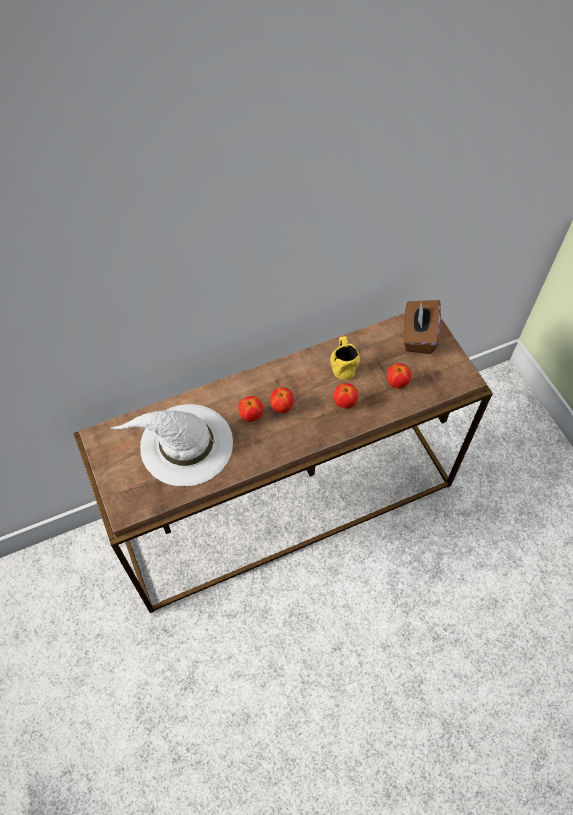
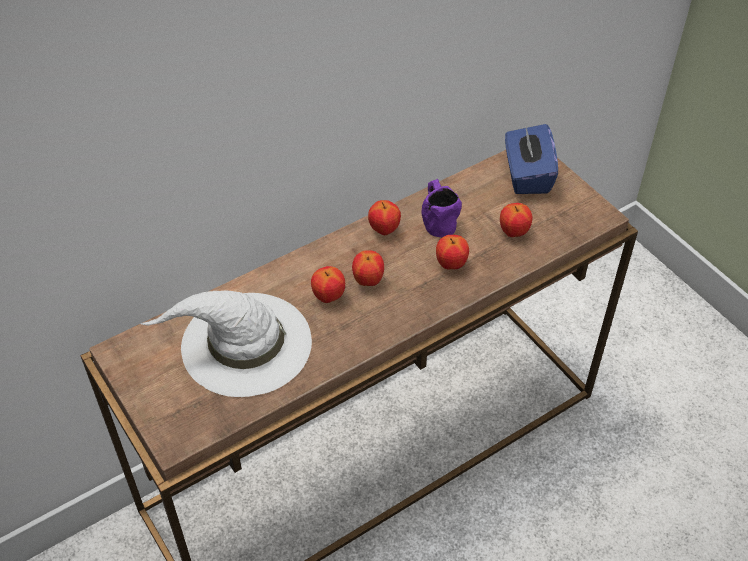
camera: 10 degrees left, 10 degrees down
yellow mug [330,336,360,380] -> purple mug [422,179,462,237]
brown tissue box [403,300,441,354] -> blue tissue box [505,124,558,194]
none -> apple [368,200,401,235]

